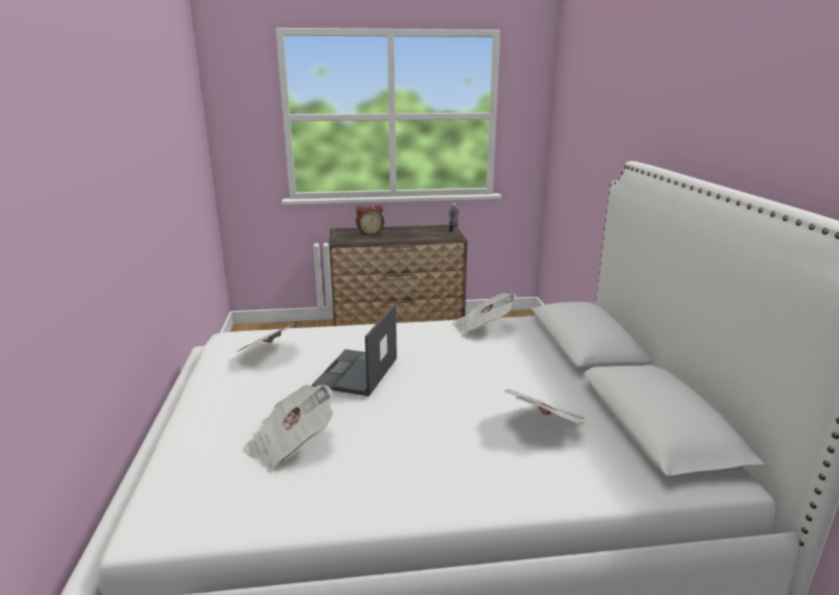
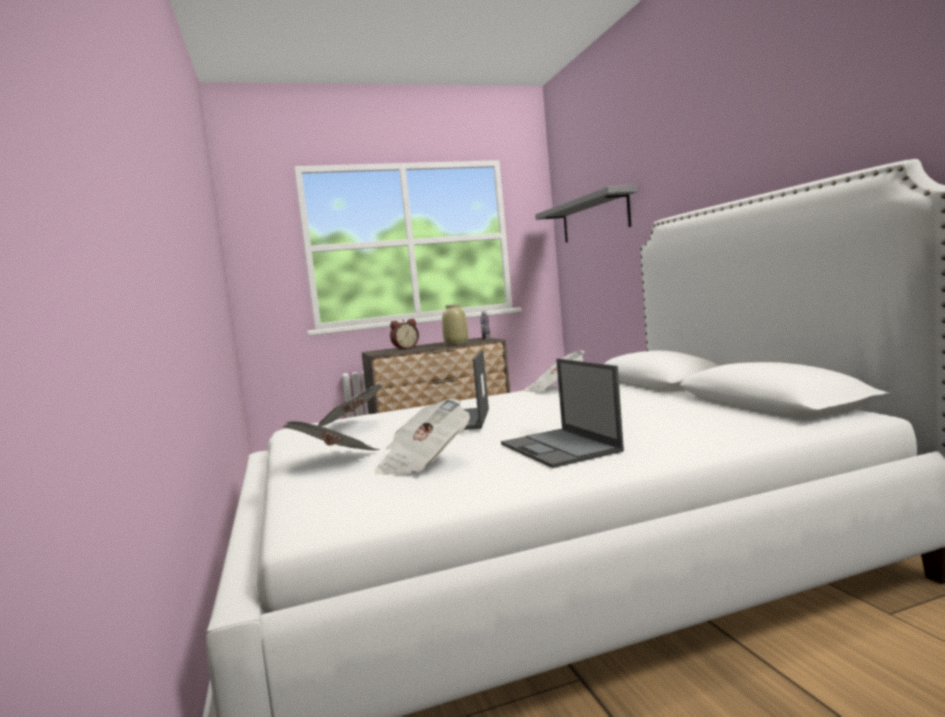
camera: 10 degrees left, 15 degrees down
newspaper [505,389,585,425] -> newspaper moved to [283,421,380,450]
none -> beige vase [442,304,468,345]
none -> laptop [501,359,624,468]
none -> grey shelf [535,185,637,243]

